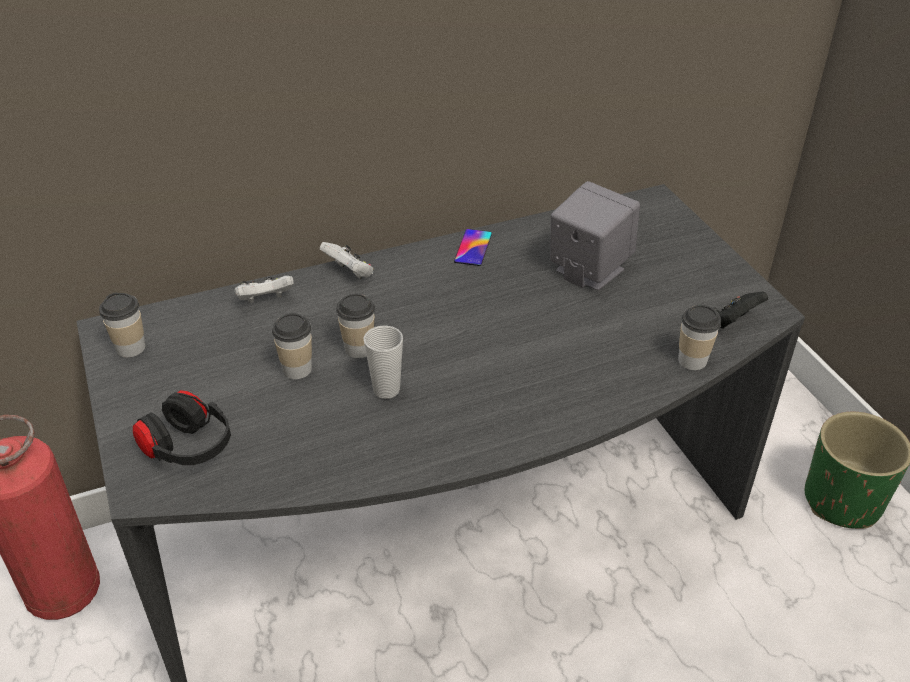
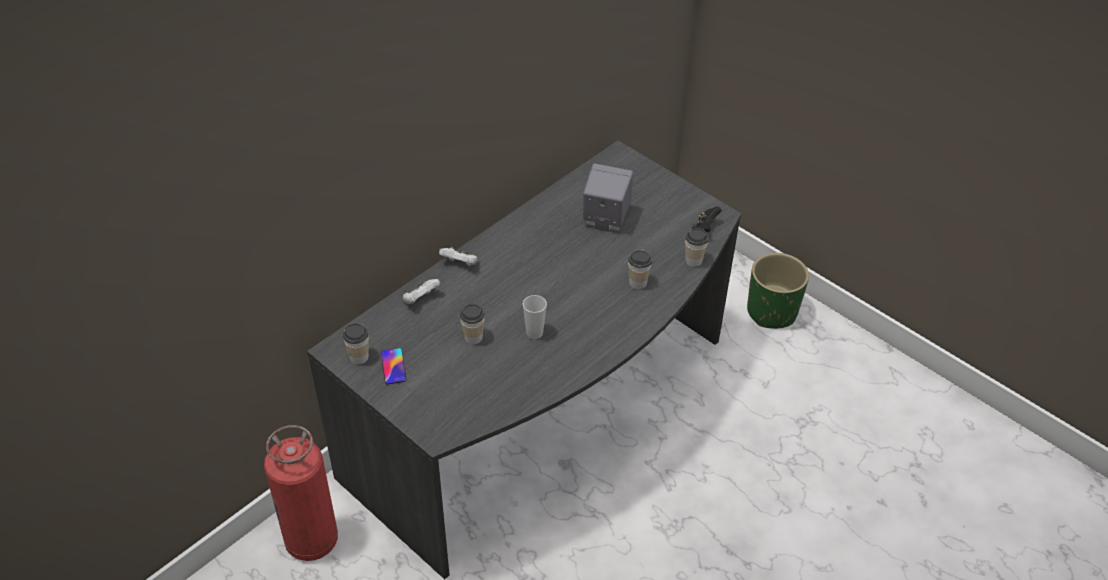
camera: 25 degrees left, 5 degrees up
black headphones [133,390,231,465] -> none
cup [336,294,375,358] -> cup moved to [628,250,652,289]
phone [454,229,492,266] -> phone moved to [381,348,406,384]

